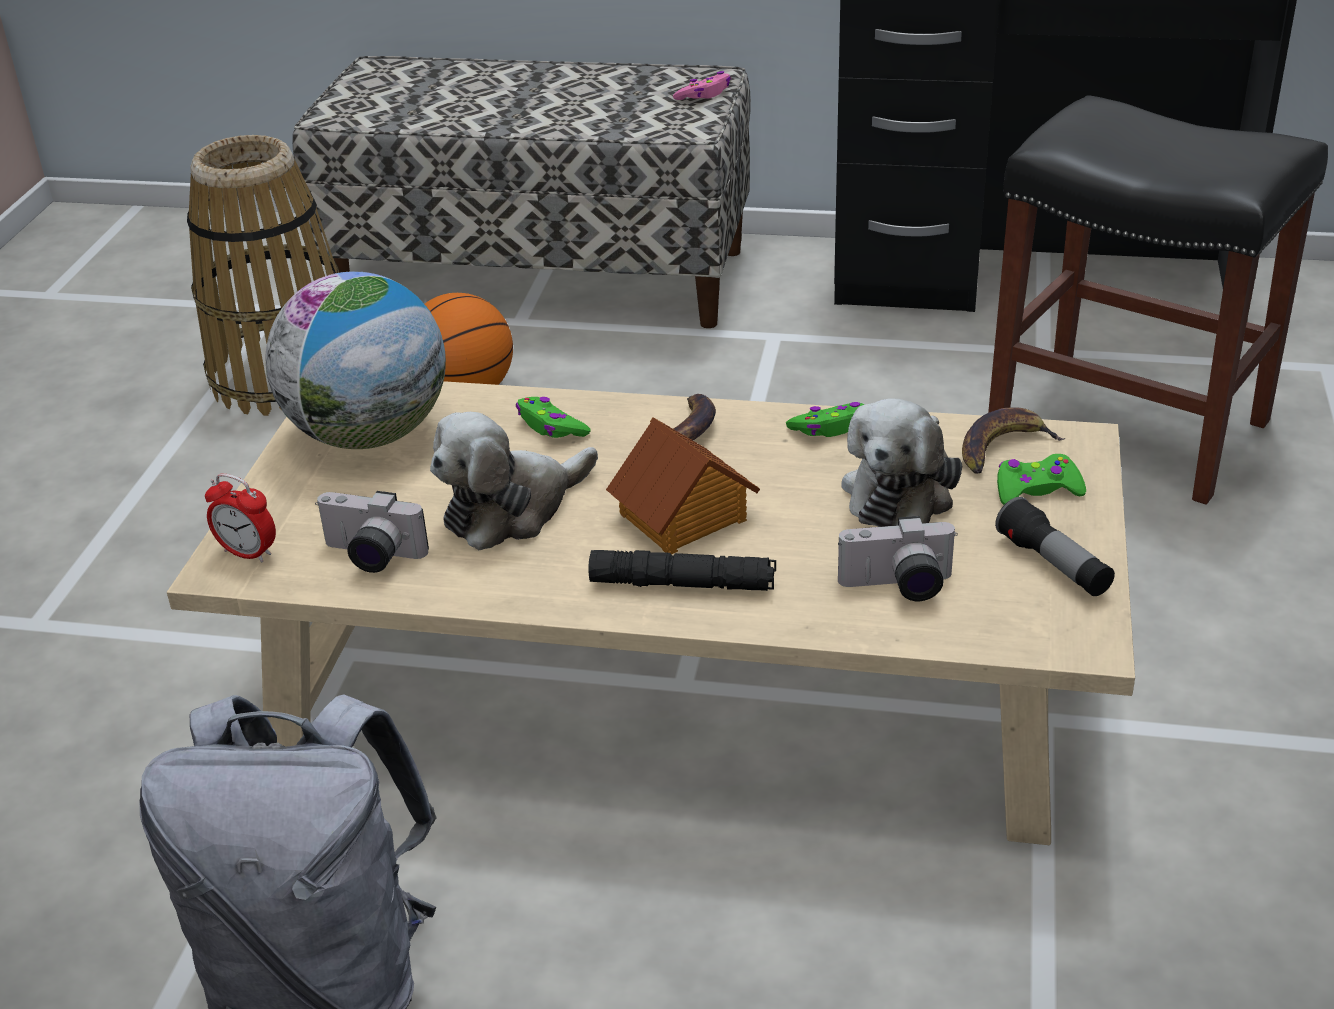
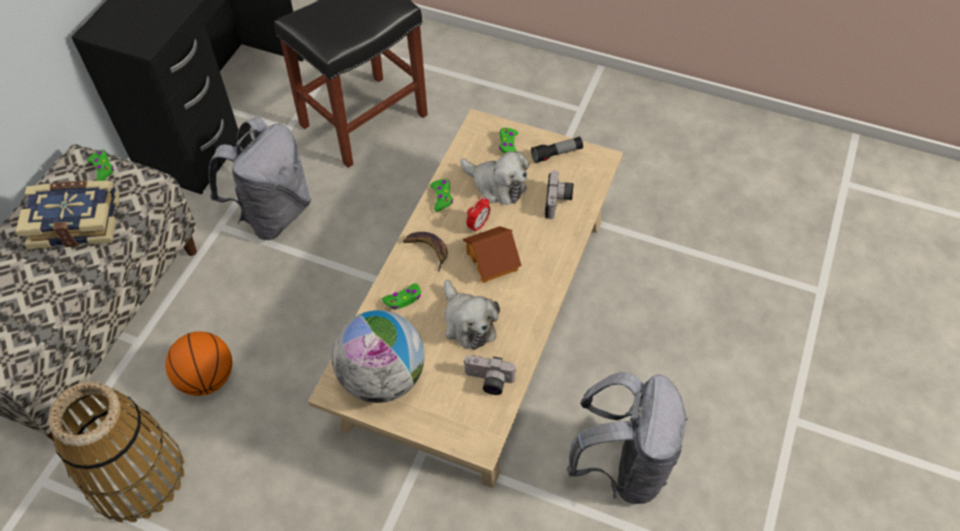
camera: 80 degrees left, 20 degrees up
alarm clock [205,473,276,562] -> alarm clock moved to [466,197,490,233]
camera [315,491,429,573] -> camera turned 75 degrees clockwise [463,355,516,395]
black flashlight [588,550,776,591] -> none
pink game controller [673,71,731,100] -> green game controller [87,150,114,181]
banana [962,407,1066,473] -> none
none -> book [15,181,120,249]
none -> grey backpack [209,117,311,240]

